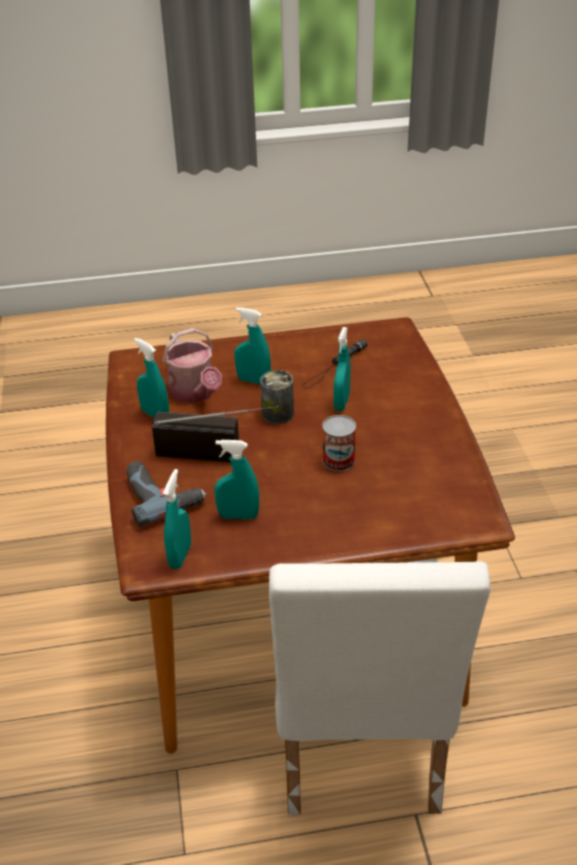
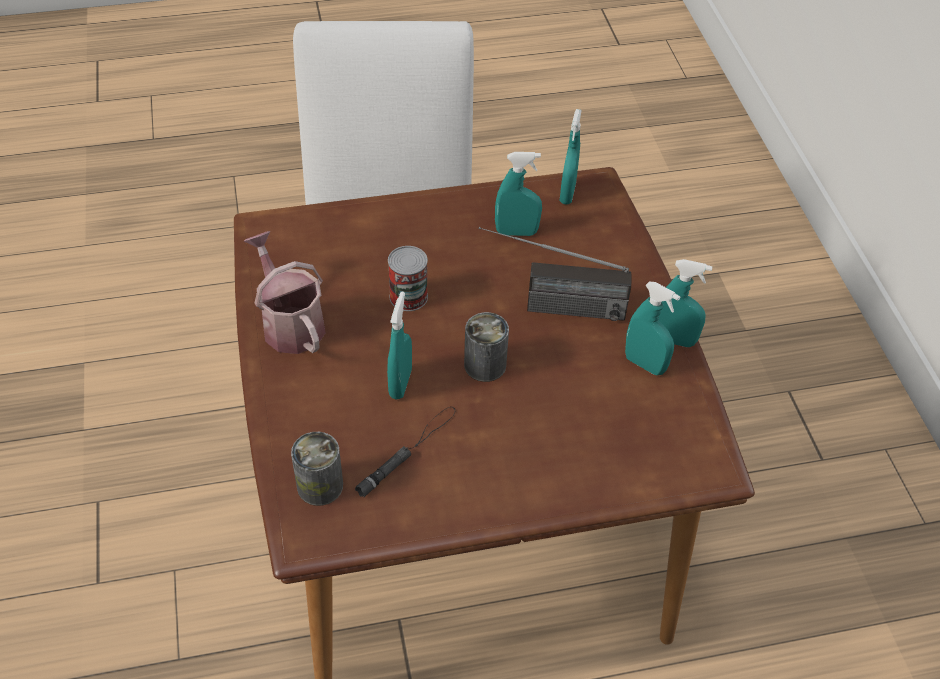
camera: 175 degrees right, 10 degrees up
power drill [126,461,206,527] -> none
watering can [163,328,222,403] -> watering can moved to [244,231,326,354]
turquoise spray bottle [234,307,271,384] -> turquoise spray bottle moved to [658,259,713,347]
none -> can [291,432,343,506]

